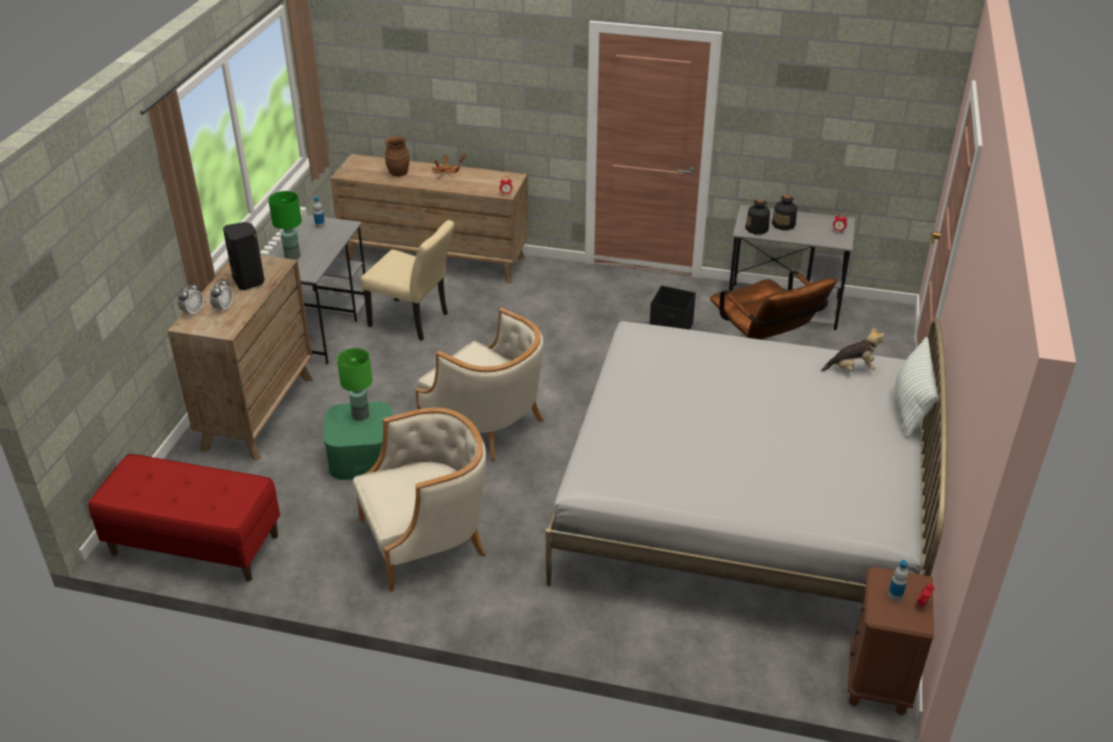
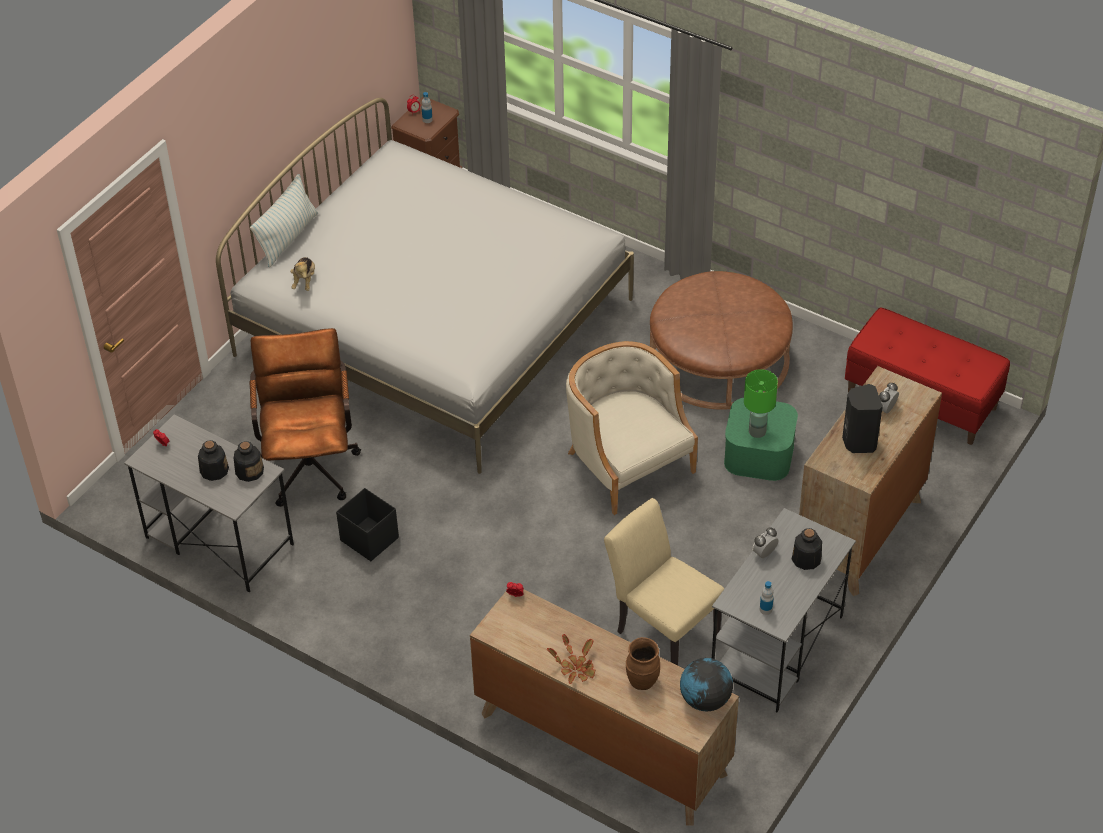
camera: 160 degrees left, 10 degrees up
alarm clock [178,282,203,317] -> alarm clock moved to [752,528,779,558]
green table lamp [268,191,302,260] -> bottle [791,528,822,570]
beige armchair [353,408,486,592] -> brown ottoman [650,271,793,410]
plush toy [821,326,884,371] -> plush toy turned 105 degrees counterclockwise [290,257,315,291]
none -> globe [680,658,733,711]

